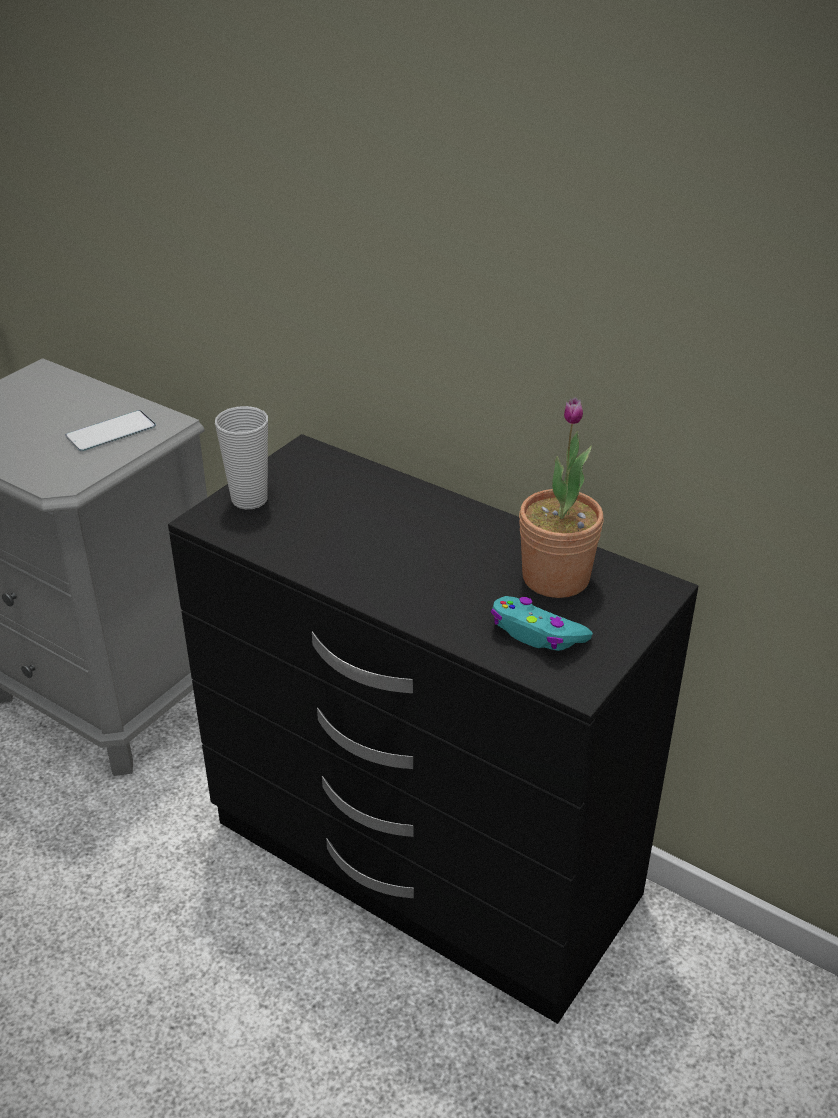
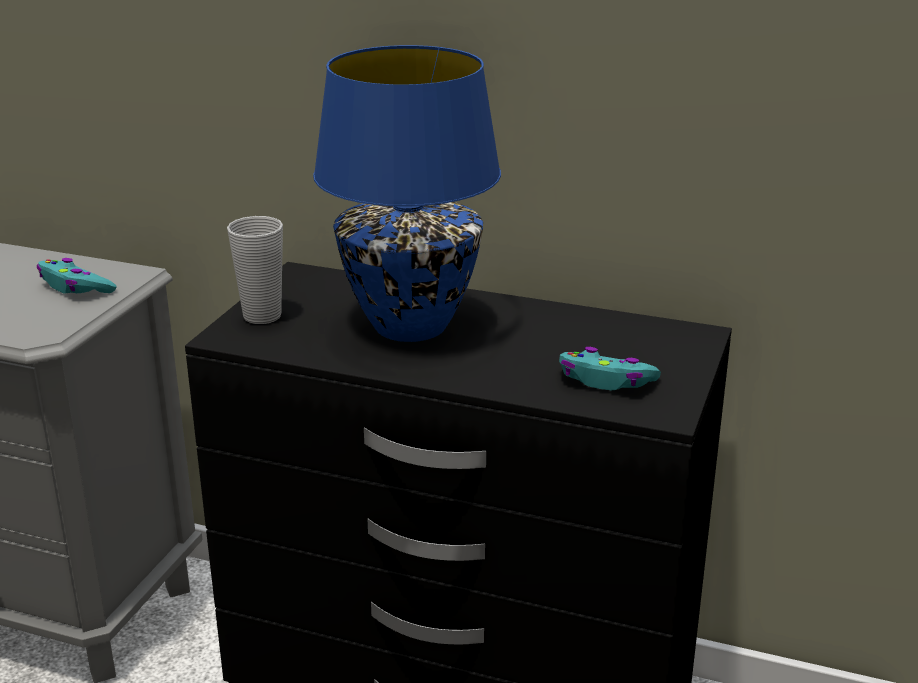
camera: 15 degrees left, 10 degrees down
phone [65,410,156,451] -> turquoise game controller [37,258,117,294]
potted plant [519,397,604,598] -> none
none -> blue table lamp [313,45,501,342]

